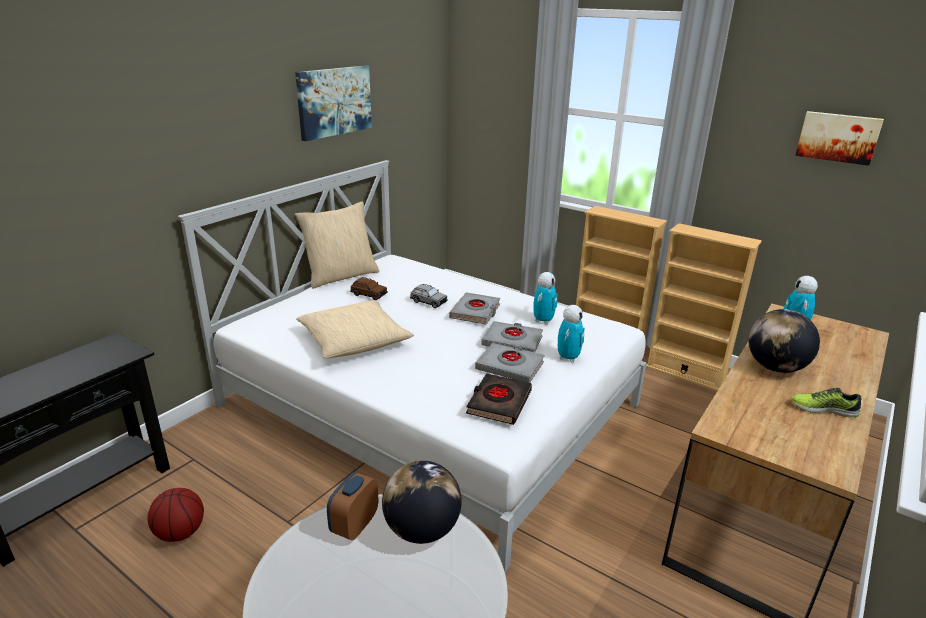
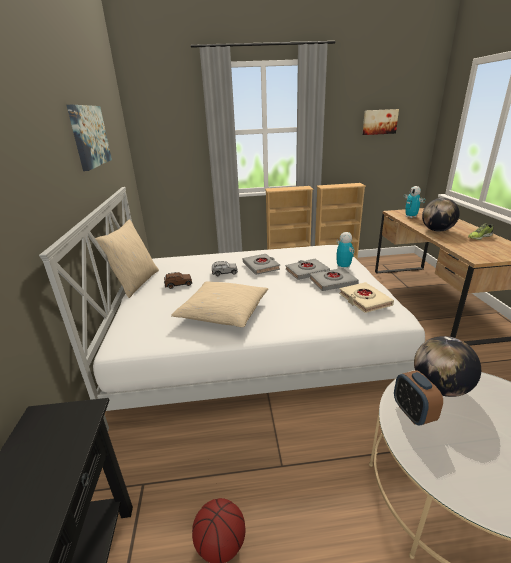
camera: 40 degrees left, 0 degrees up
black book [466,373,532,425] -> beige book [339,282,394,313]
toy robot [533,272,557,325] -> none

